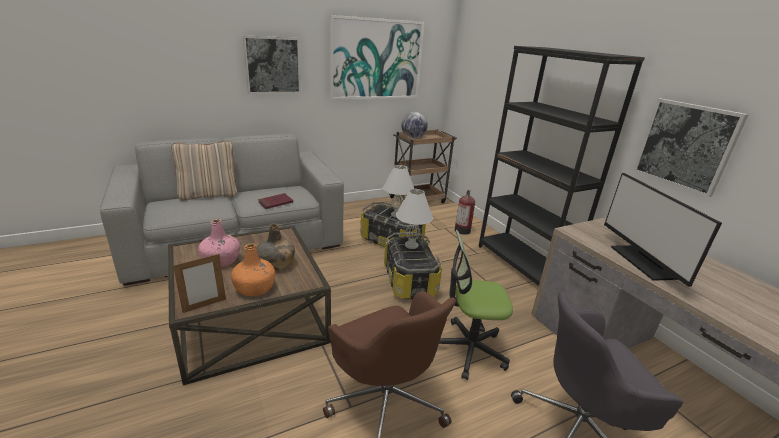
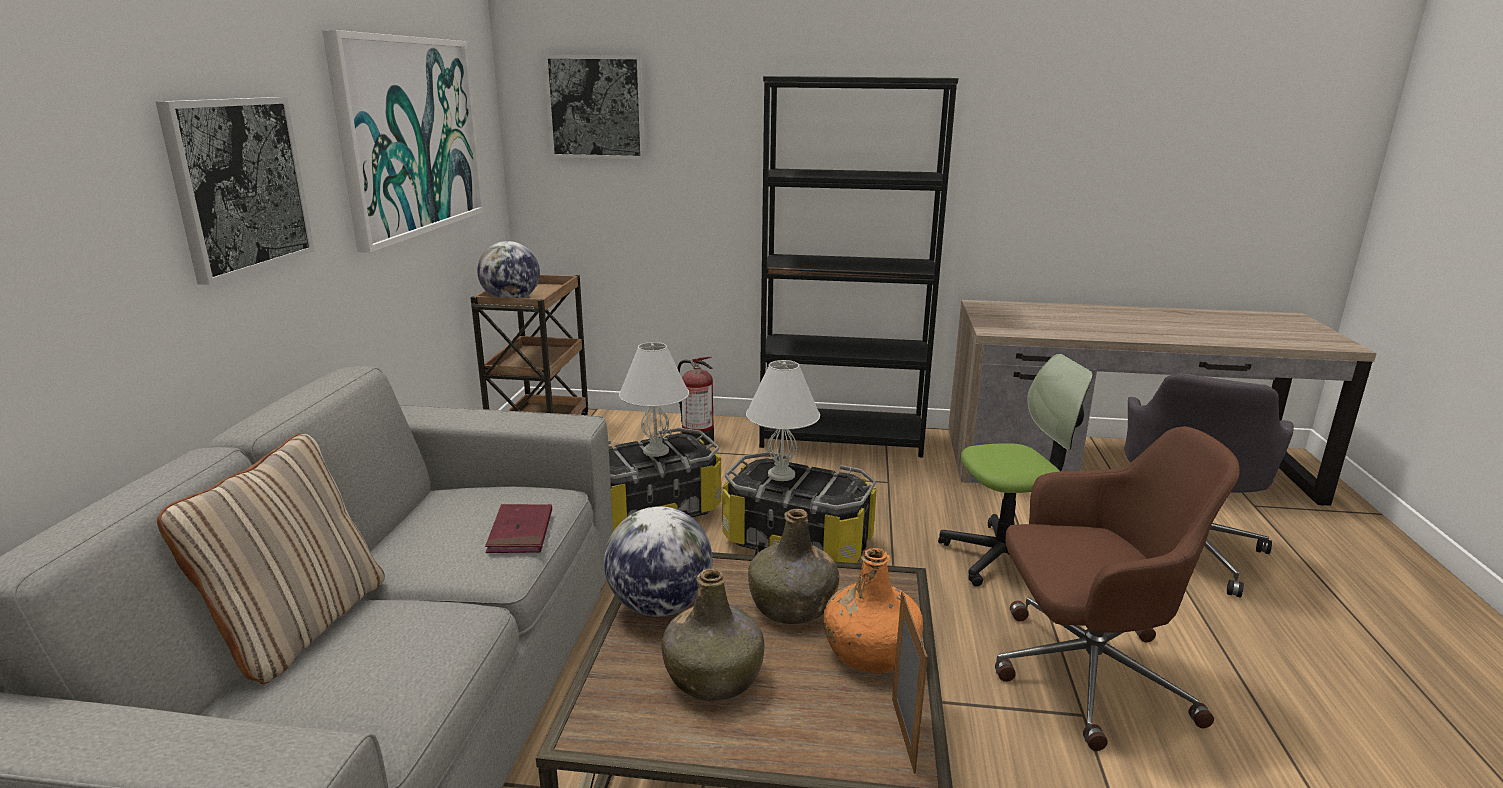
camera: 55 degrees left, 5 degrees down
pink bottle [198,219,240,267] -> green bottle [661,569,765,701]
office chair [439,230,513,380] -> office chair turned 135 degrees counterclockwise [938,354,1093,586]
monitor [604,173,722,287] -> none
picture [633,99,749,197] -> picture moved to [544,55,646,159]
none -> globe [604,506,713,616]

